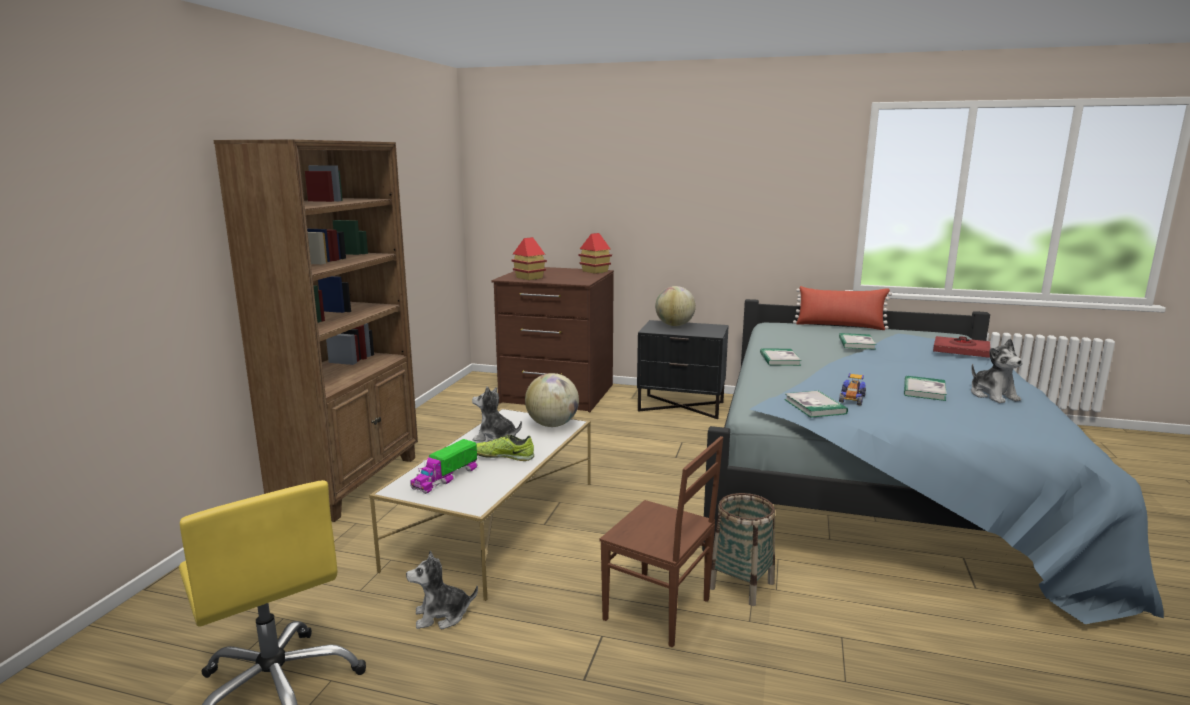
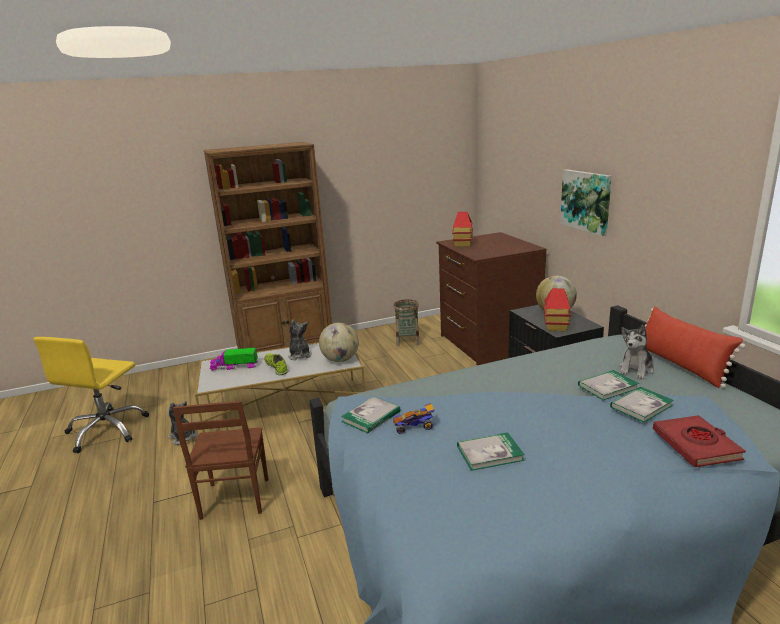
camera: 55 degrees right, 5 degrees up
toy house [578,233,612,274] -> toy house moved to [543,288,571,331]
basket [710,493,775,606] -> basket moved to [393,299,420,346]
book [760,348,802,366] -> book moved to [610,387,674,423]
plush toy [971,338,1022,403] -> plush toy moved to [619,325,654,379]
none -> picture [560,169,612,236]

